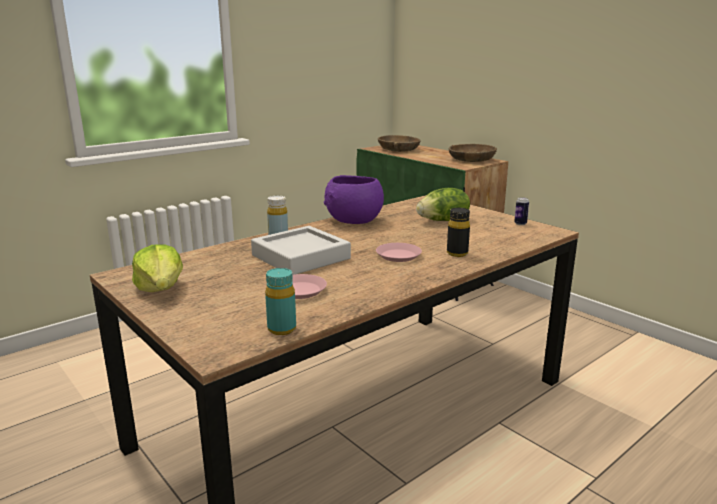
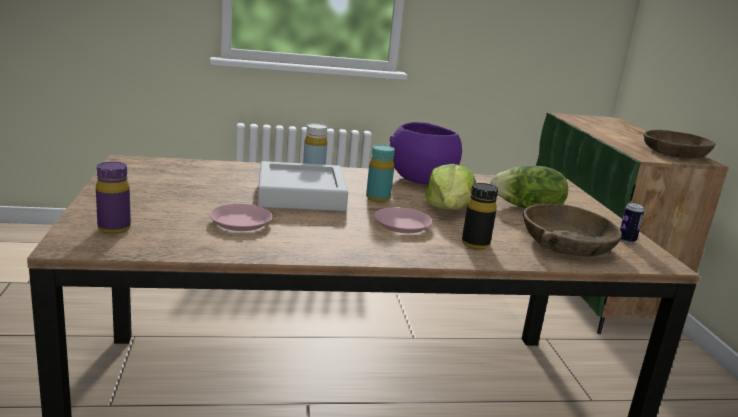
camera: 30 degrees right, 0 degrees up
lettuce [132,244,183,292] -> lettuce moved to [425,164,476,210]
turquoise bottle [265,268,296,335] -> turquoise bottle moved to [366,145,395,202]
brown bowl [378,135,421,152] -> brown bowl moved to [523,204,622,256]
none -> purple bottle [96,162,131,234]

